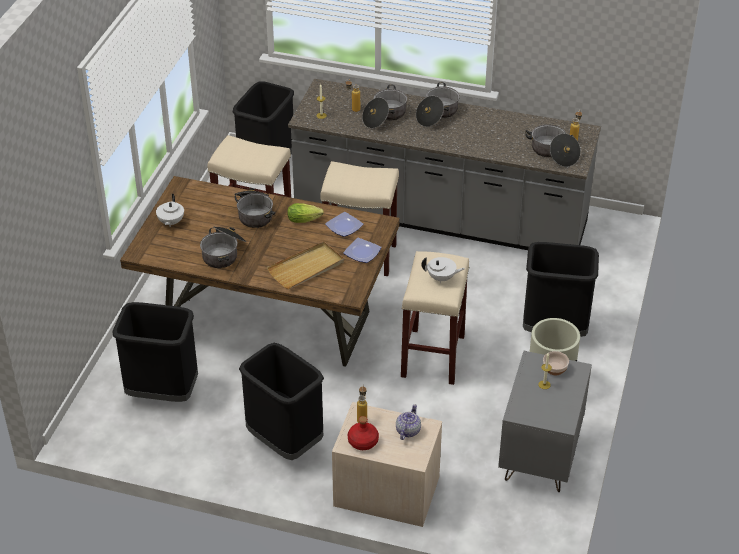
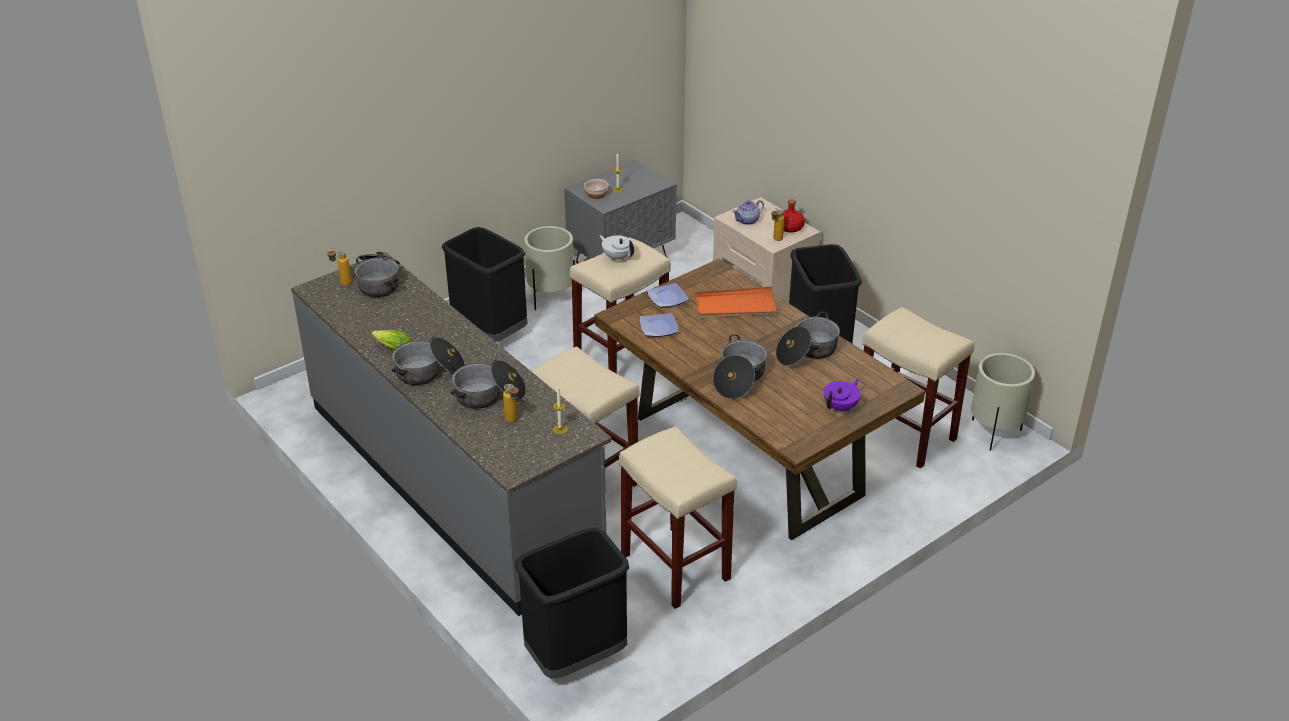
camera: 145 degrees left, 5 degrees down
black trash can [112,302,198,402] -> beige stool [863,307,974,469]
white teapot [156,194,184,227] -> purple teapot [824,379,861,412]
beige tray [267,241,344,289] -> orange tray [695,286,779,319]
lettuce [287,203,324,223] -> lettuce moved to [372,330,412,350]
none -> beige planter [971,353,1035,451]

